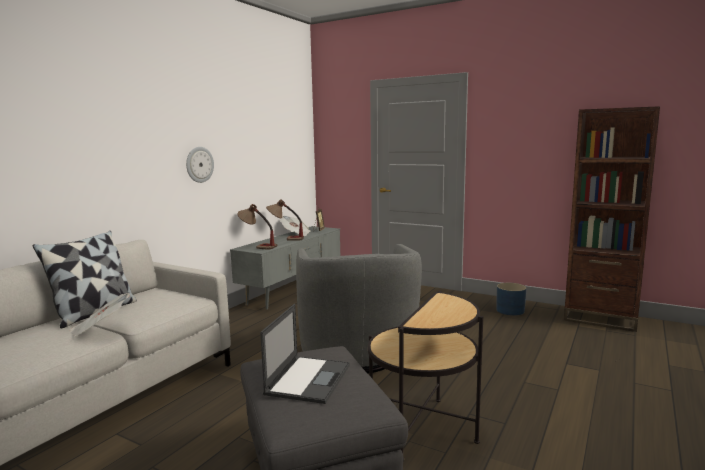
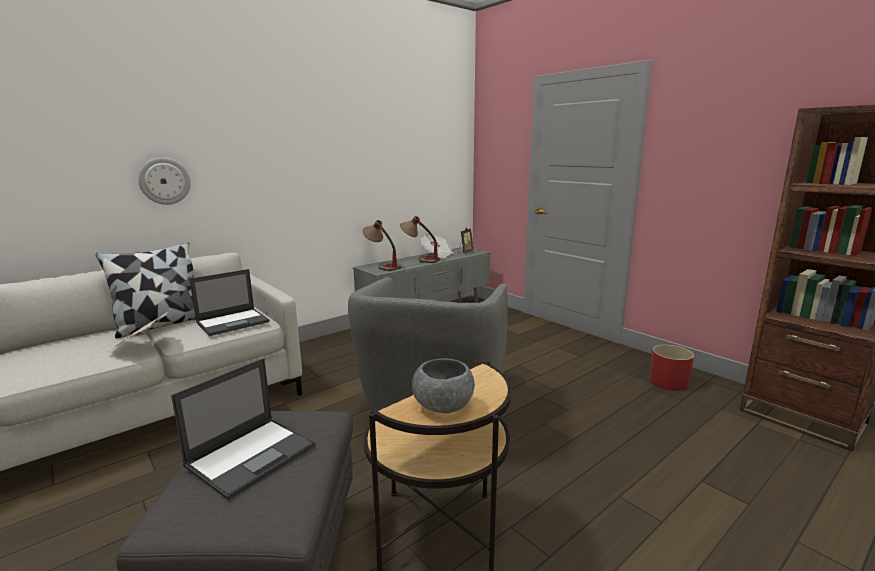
camera: 20 degrees right, 5 degrees up
wall clock [186,147,214,183] -> wall clock moved to [138,157,191,205]
blue planter [496,283,526,316] -> red planter [650,345,694,391]
none -> laptop [189,269,270,336]
none -> grey bowl [412,359,475,413]

